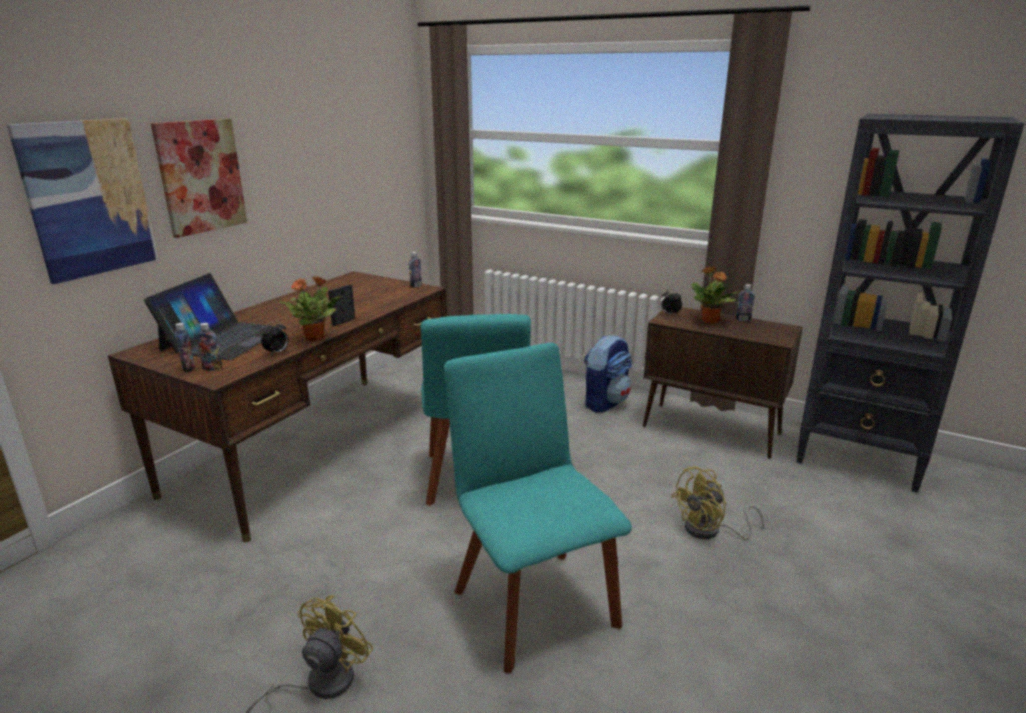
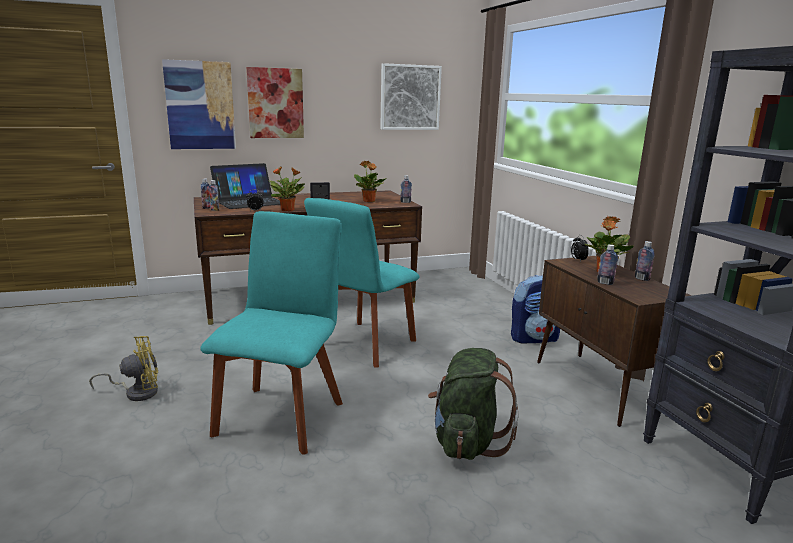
camera: 40 degrees right, 5 degrees down
yellow fan [671,466,764,539] -> green backpack [428,348,519,460]
none -> potted plant [354,161,387,202]
none -> picture [380,63,442,130]
none -> bottle [597,244,618,285]

